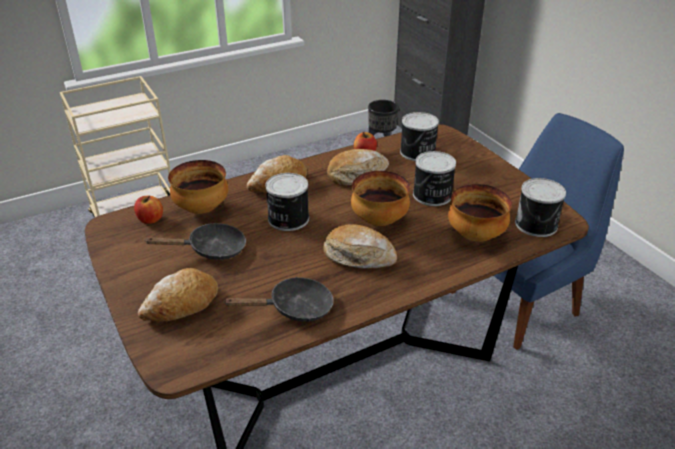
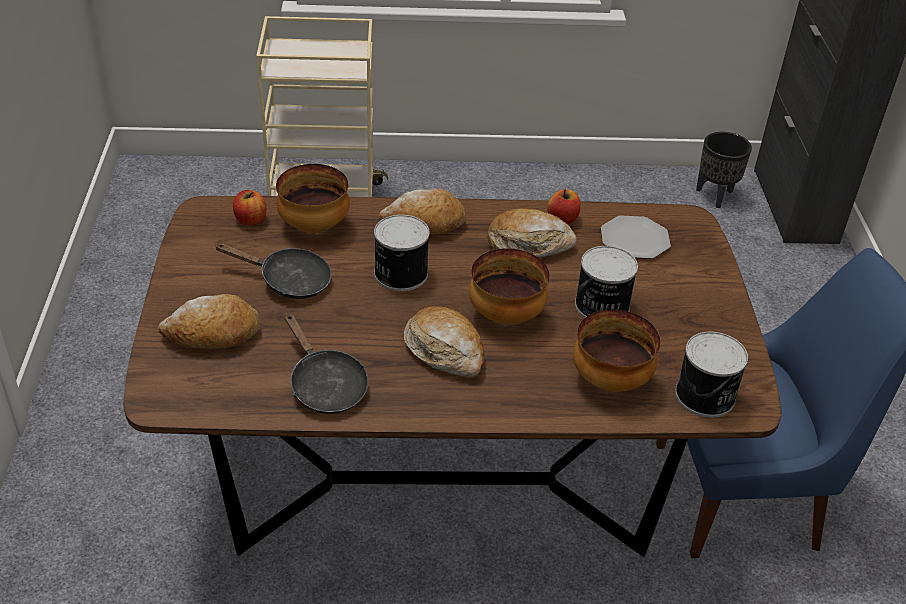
camera: 25 degrees right, 5 degrees up
black frying pan [223,277,333,322] -> black frying pan turned 45 degrees clockwise [285,313,368,414]
can [400,112,439,161] -> plate [601,215,671,259]

